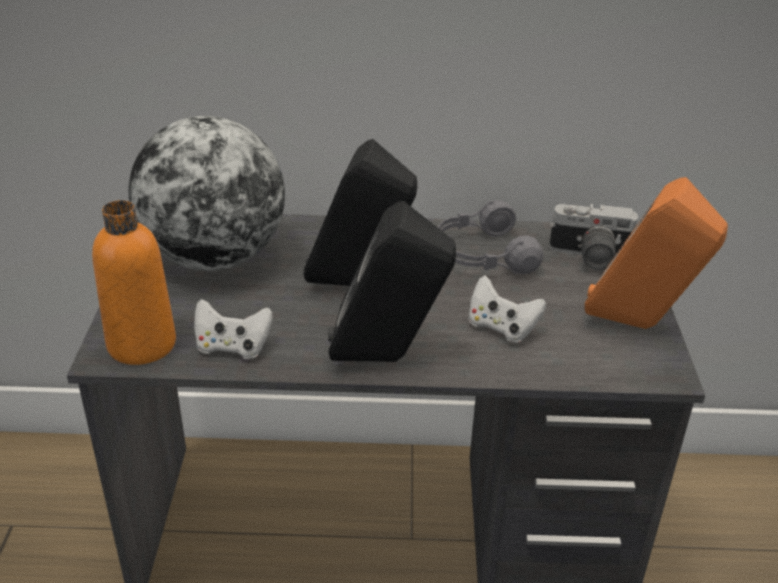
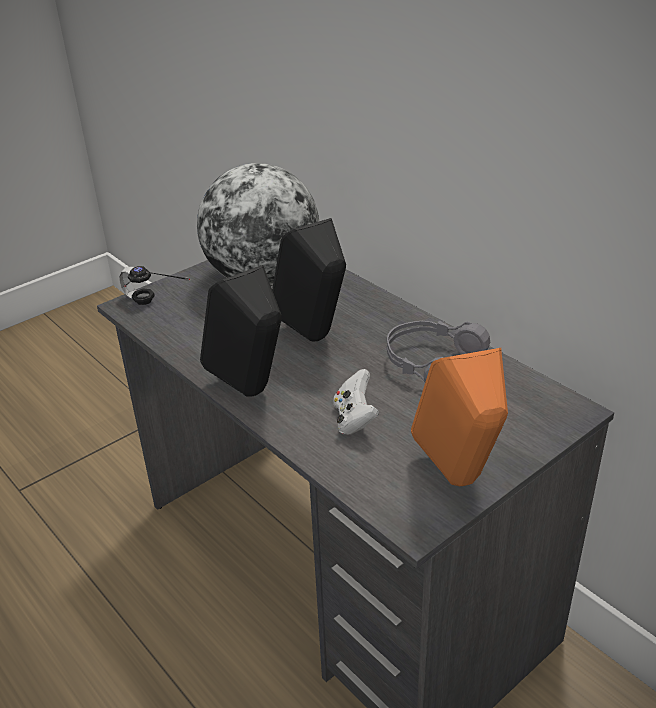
camera: 50 degrees right, 0 degrees up
orange bottle [92,200,176,365] -> headphones [119,266,191,305]
white game controller [194,299,273,359] -> none
camera [549,204,638,270] -> none

